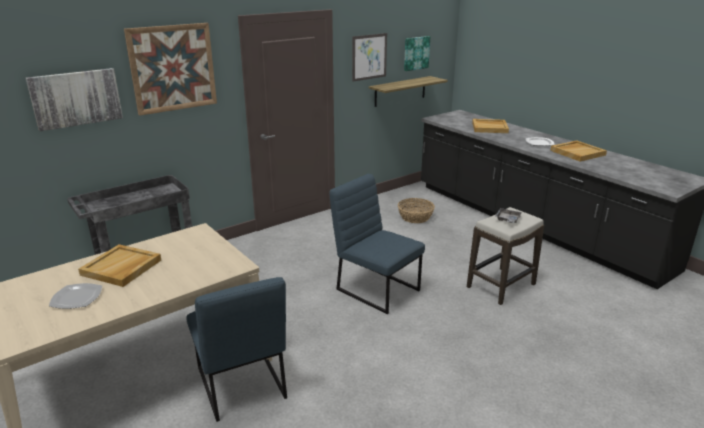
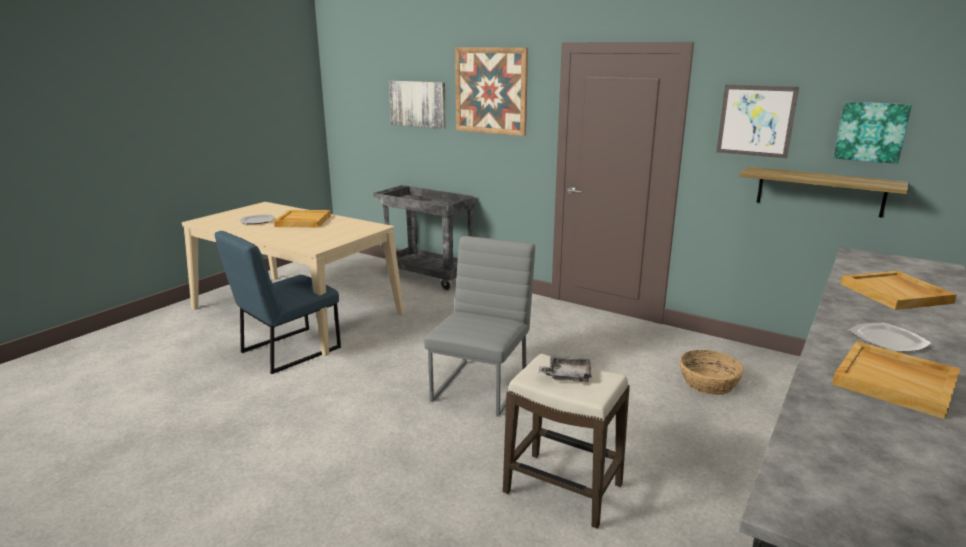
camera: 70 degrees right, 5 degrees down
blue chair [329,174,425,314] -> grey chair [424,236,535,417]

